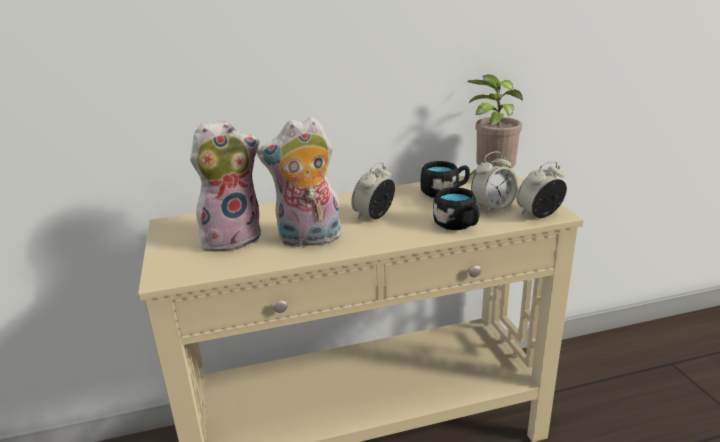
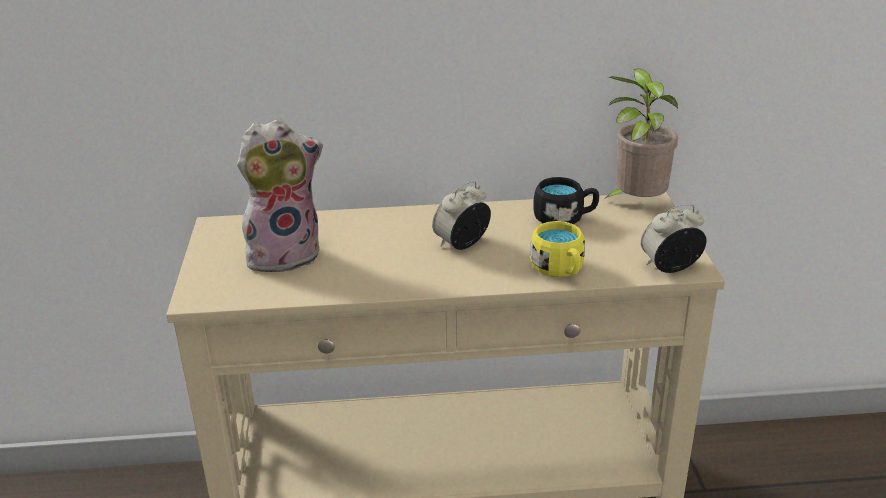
camera: 10 degrees right, 5 degrees up
plush toy [257,117,343,247] -> none
black mug [433,187,480,230] -> yellow mug [530,221,585,277]
alarm clock [471,152,518,213] -> none

